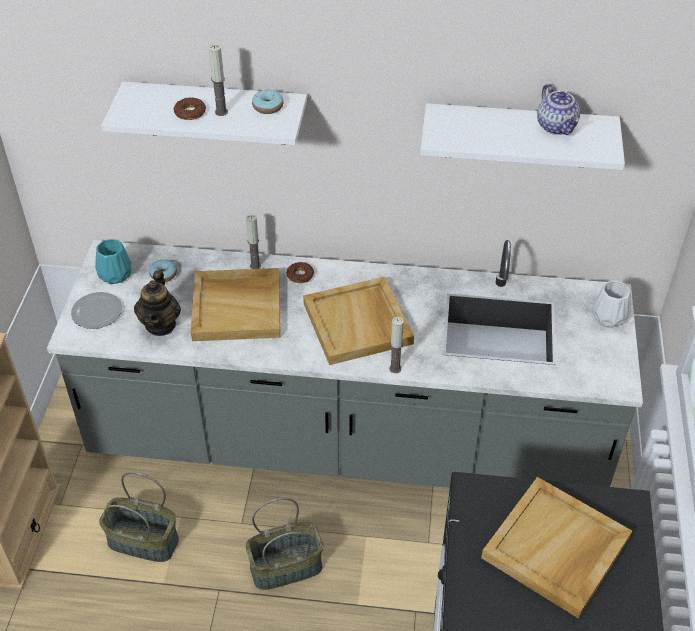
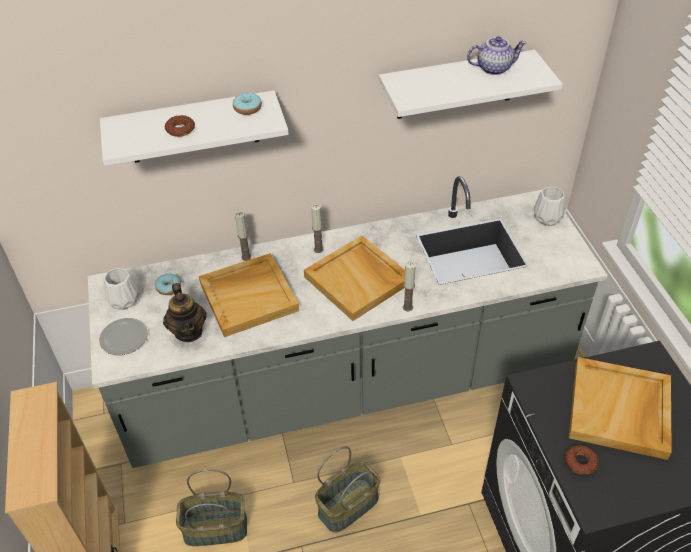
camera: 20 degrees left, 0 degrees up
turquoise vase [95,239,132,284] -> white vase [104,268,140,310]
candle [209,44,228,116] -> candle moved to [311,204,324,253]
donut [286,262,314,283] -> donut moved to [565,445,598,475]
teapot [537,84,580,135] -> teapot turned 60 degrees counterclockwise [467,36,527,75]

